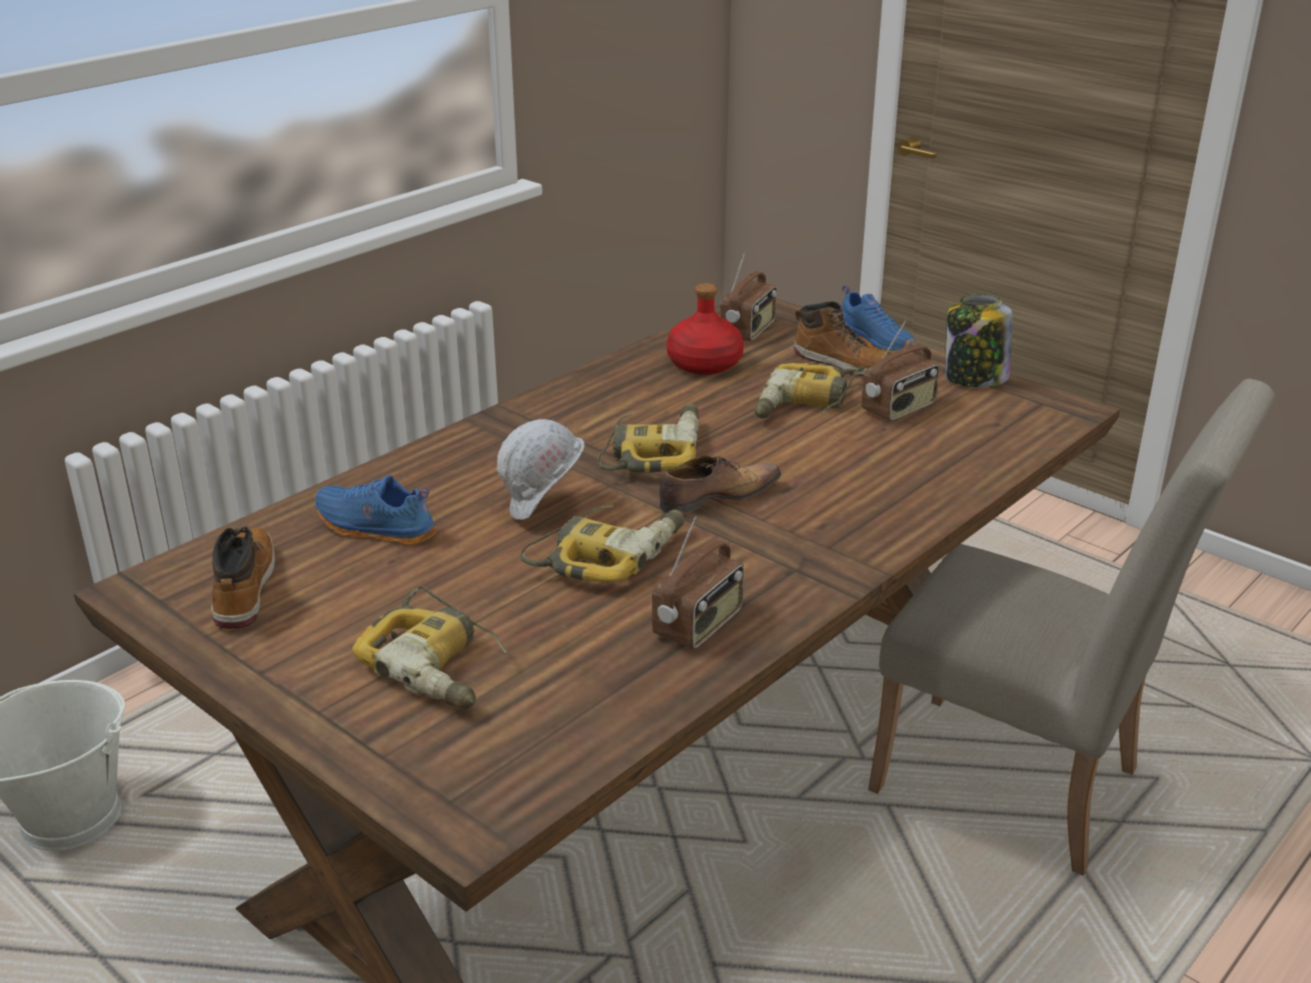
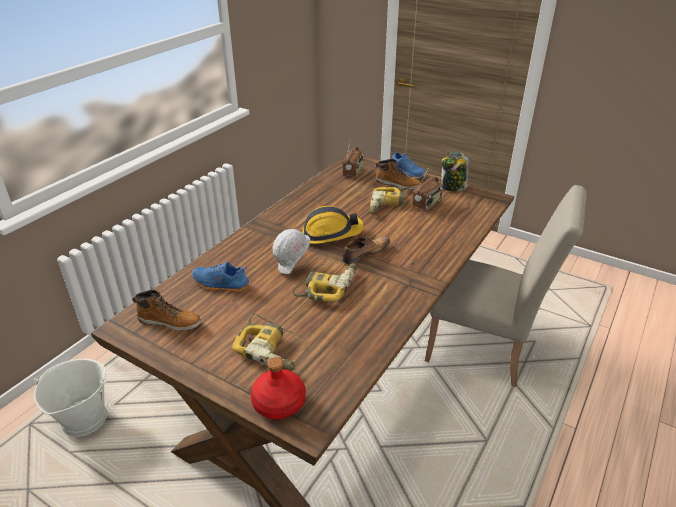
camera: 10 degrees left, 5 degrees up
boot [211,525,275,629] -> boot turned 120 degrees clockwise [132,290,202,331]
power drill [598,404,699,473] -> hard hat [302,206,364,244]
radio [652,515,744,649] -> none
red bottle [666,283,744,375] -> red bottle moved to [250,357,306,420]

